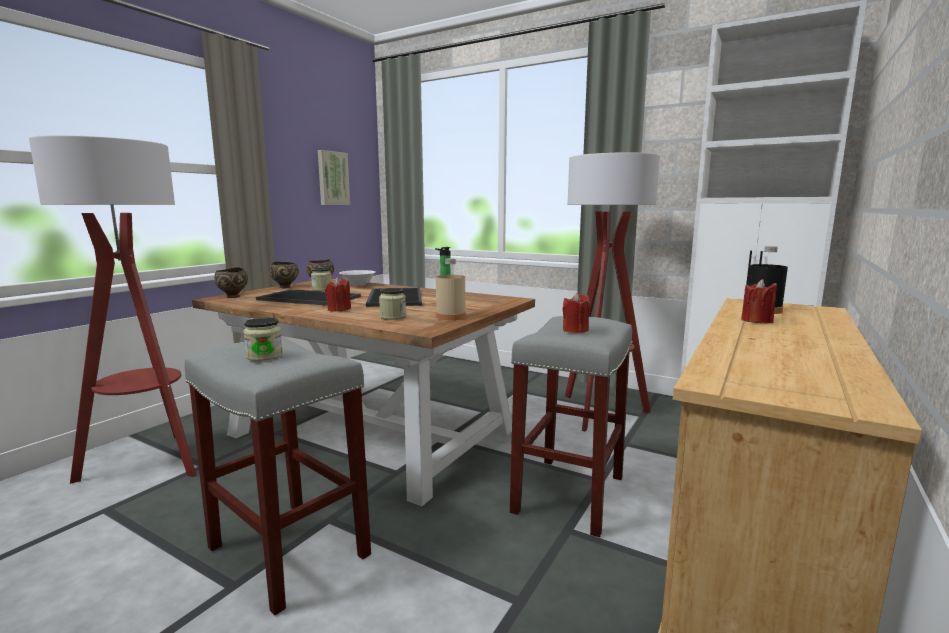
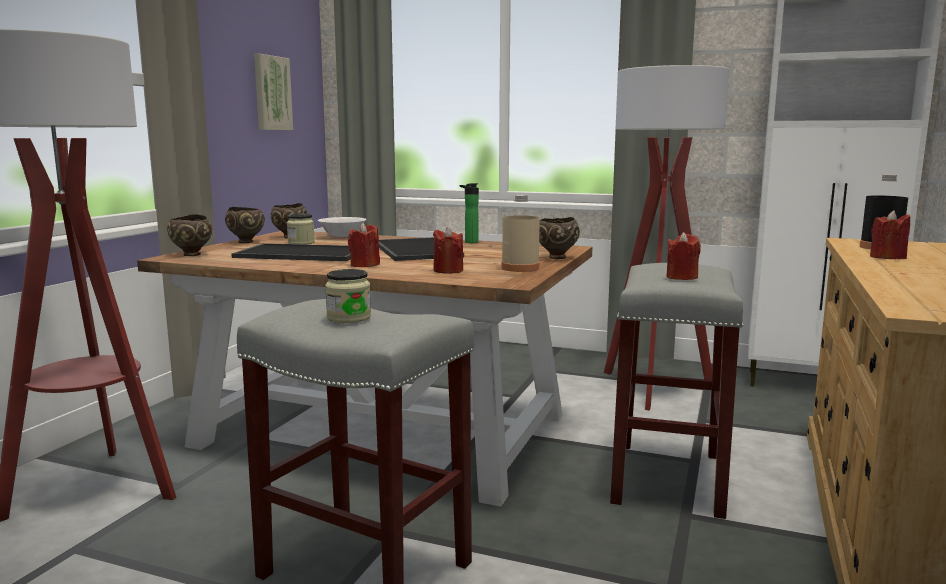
camera: 10 degrees left, 0 degrees up
jar [379,288,406,320] -> red candle [433,227,463,274]
none -> brown bowl [539,217,580,259]

